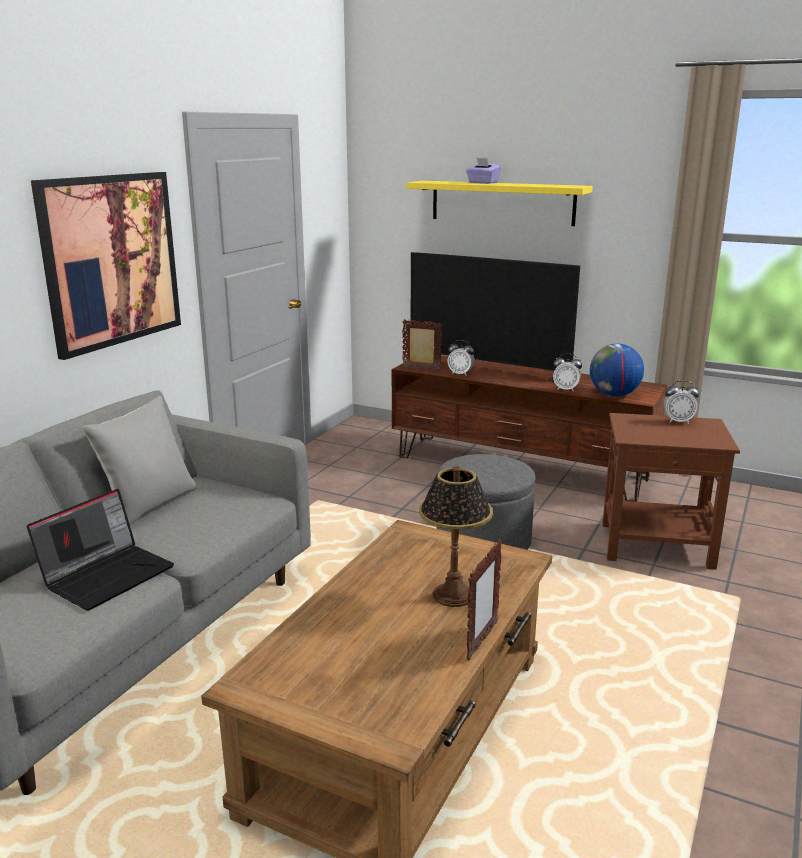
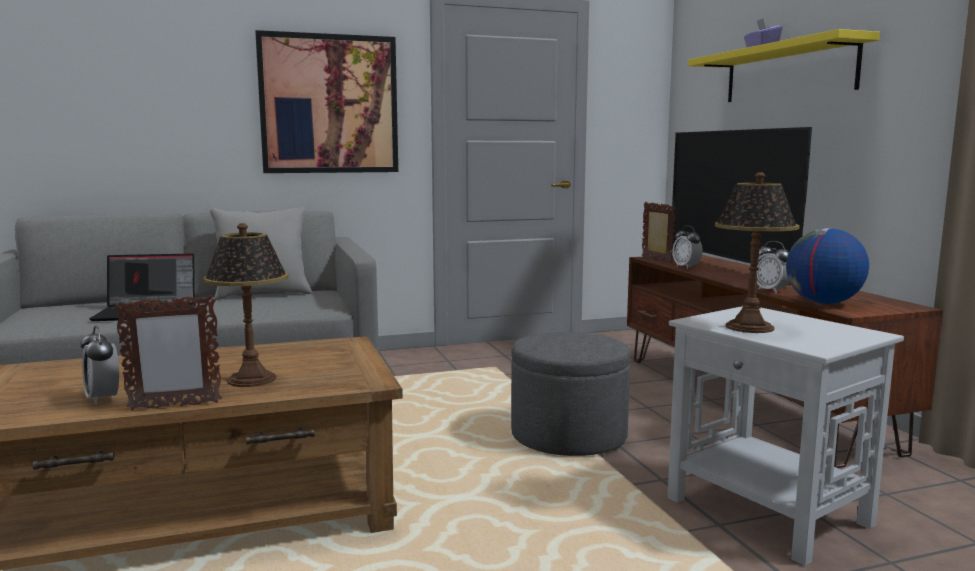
camera: 45 degrees right, 10 degrees down
brown side table [602,413,740,570] -> white side table [667,306,904,566]
alarm clock [664,380,699,424] -> alarm clock moved to [80,326,119,405]
none -> table lamp [715,172,800,333]

